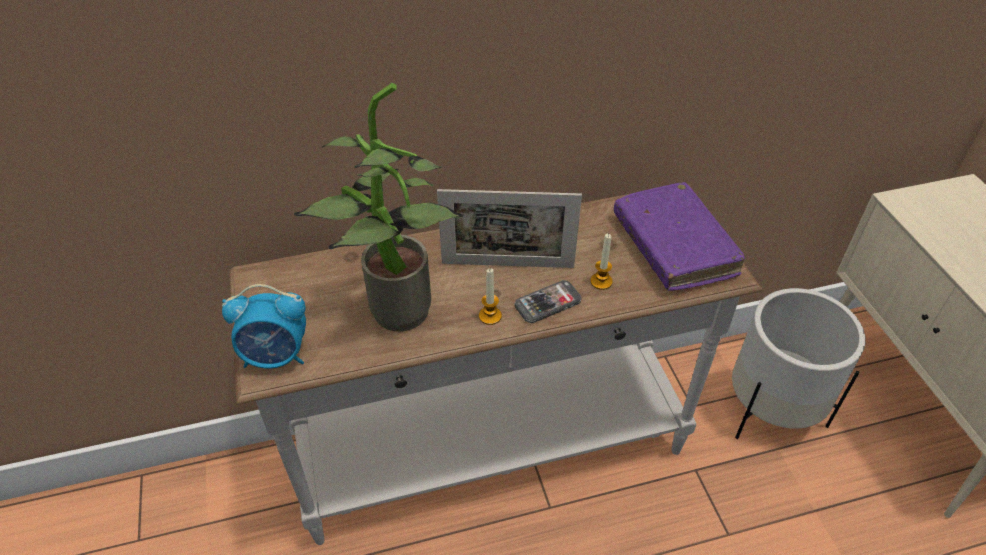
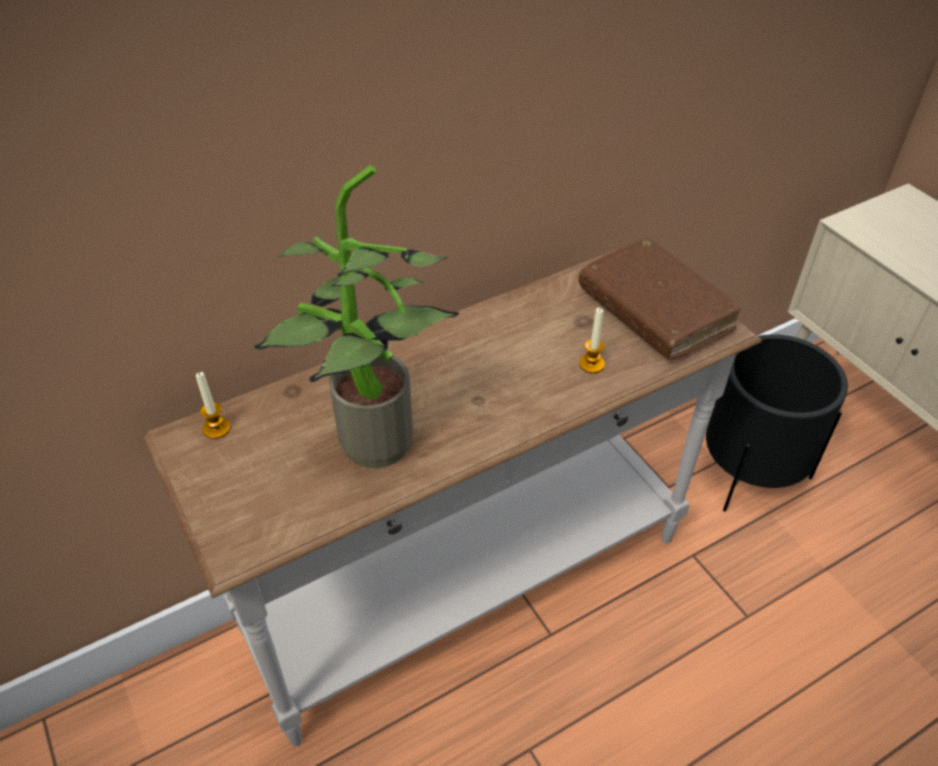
camera: 15 degrees left, 0 degrees up
alarm clock [222,284,306,369] -> none
picture frame [437,189,582,268] -> none
candle [479,268,502,325] -> candle moved to [196,372,231,439]
phone [515,280,581,323] -> none
purple book [614,182,745,291] -> brown book [579,238,741,360]
white planter [732,288,866,439] -> black planter [706,334,848,512]

